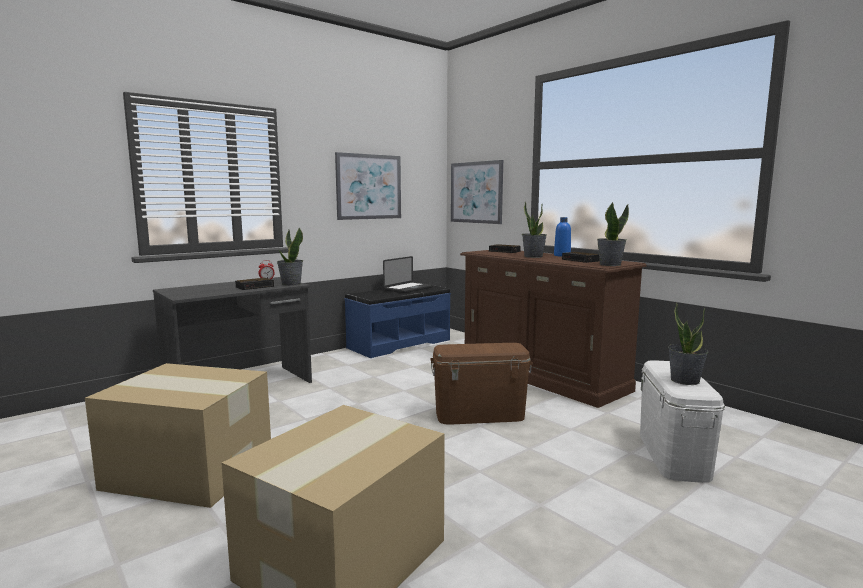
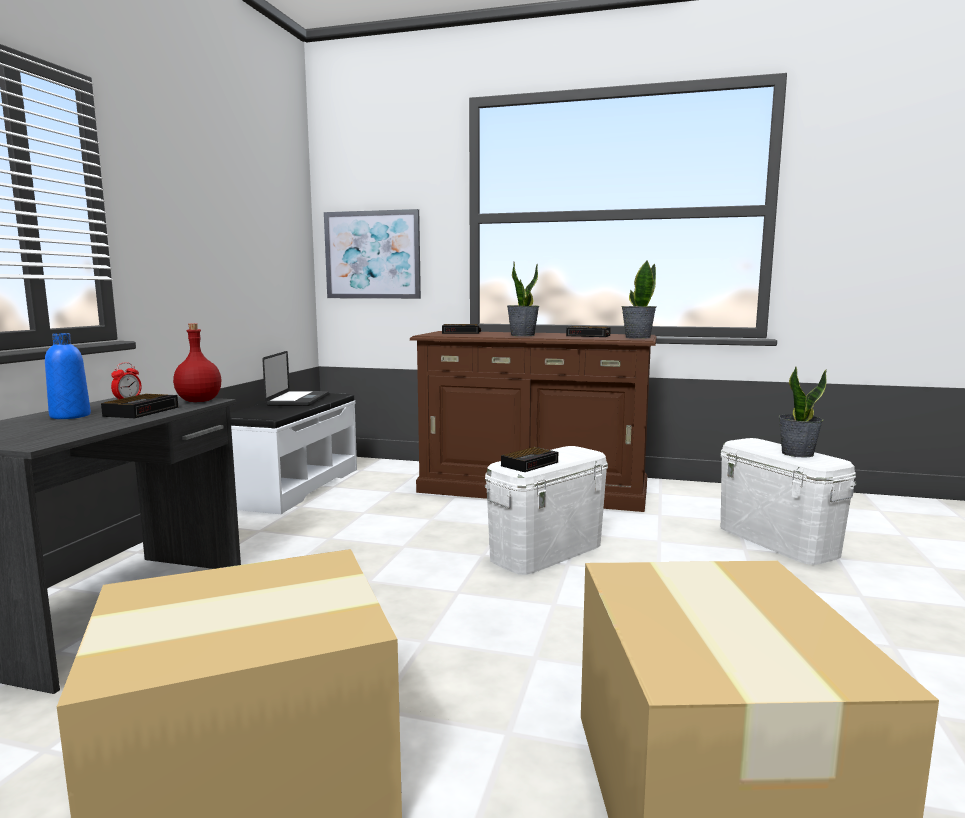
camera: 35 degrees left, 0 degrees up
potted plant [277,227,303,286] -> red bottle [173,323,221,402]
picture [335,152,401,220] -> none
blue bench [345,285,451,358] -> white bench [230,393,357,514]
brown storage box [430,343,533,425] -> white storage box [485,446,608,575]
blue bottle [554,217,571,257] -> blue bottle moved to [45,333,91,419]
none -> alarm clock [501,447,558,472]

